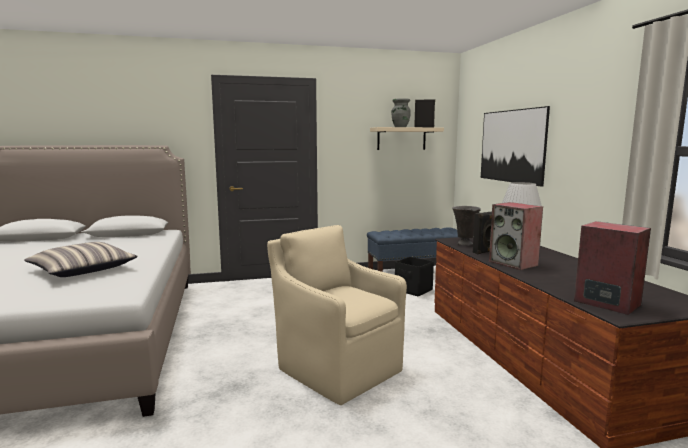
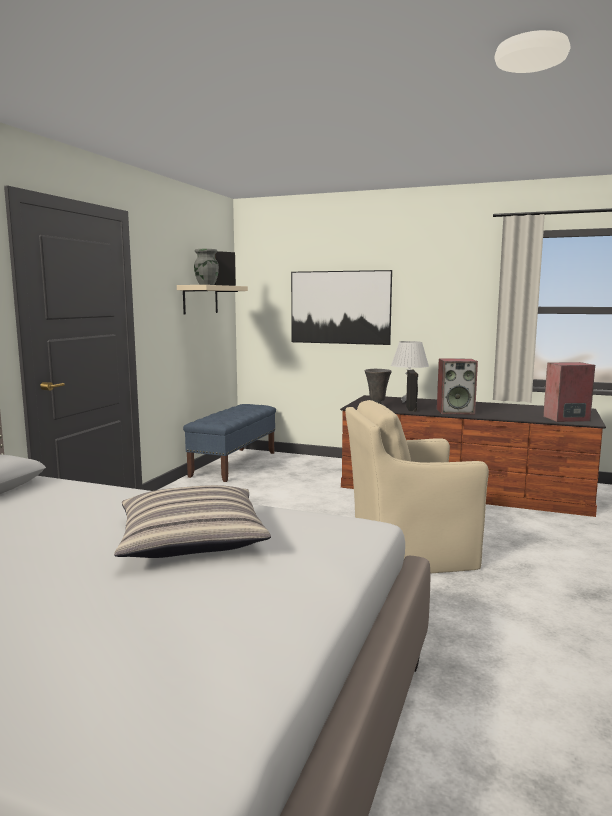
camera: 55 degrees left, 0 degrees up
black storage box [395,257,434,296] -> none

